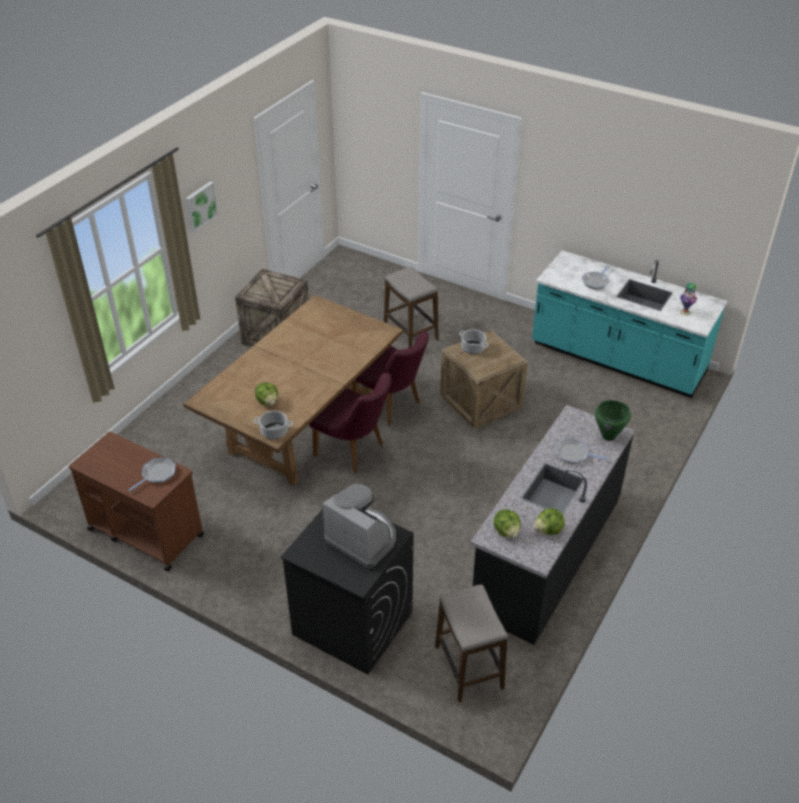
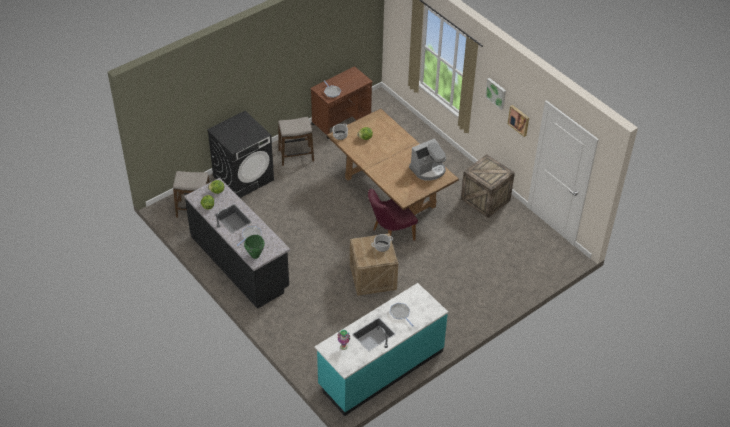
camera: 110 degrees right, 5 degrees up
purple chair [309,372,391,473] -> none
coffee machine [323,484,396,568] -> coffee machine moved to [409,138,446,181]
stool [384,266,439,348] -> stool moved to [278,117,314,166]
none -> picture [508,105,529,137]

